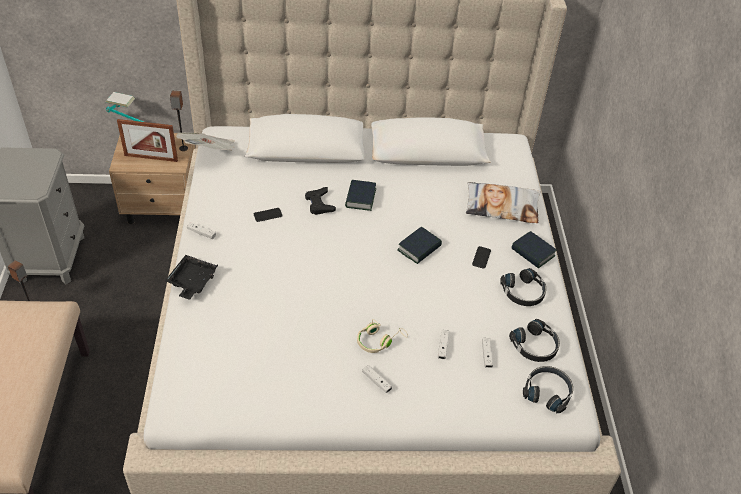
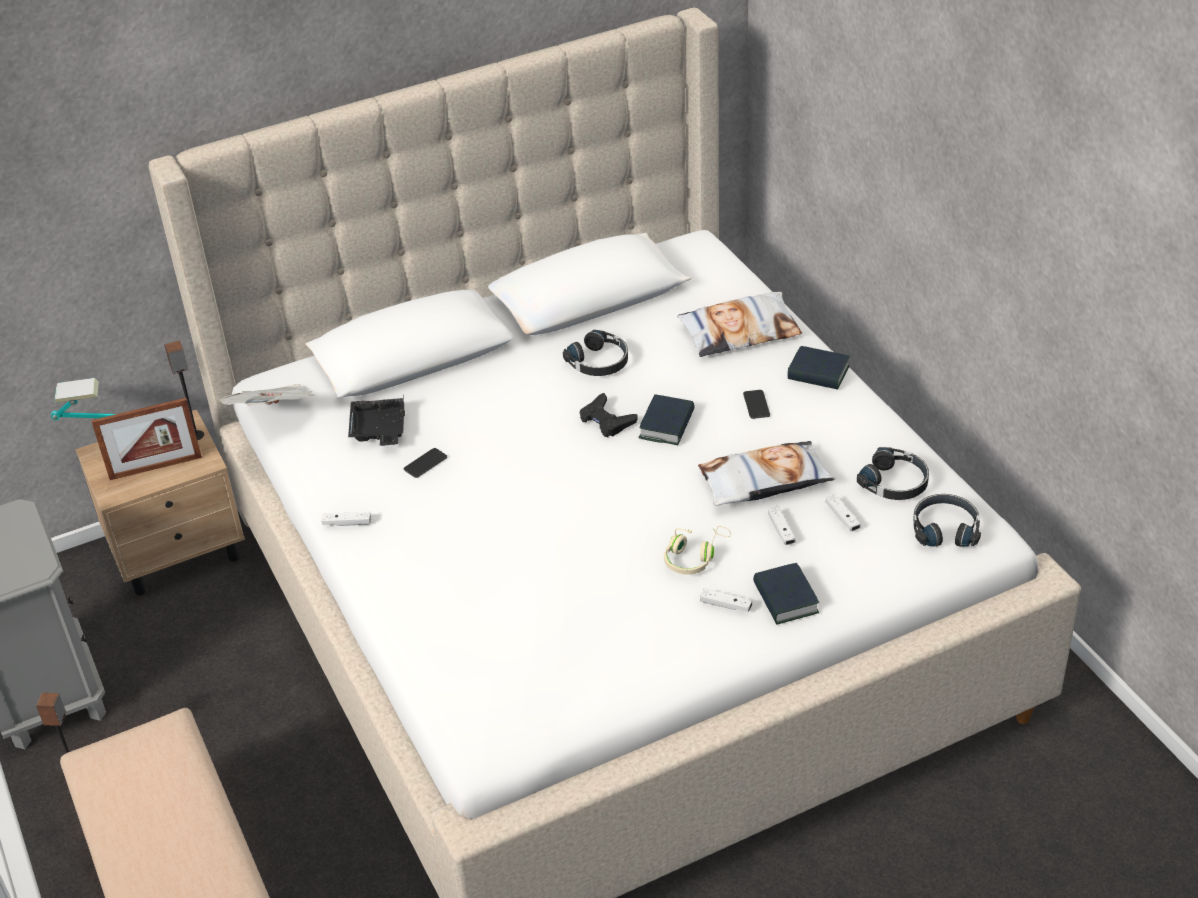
camera: 20 degrees left, 5 degrees down
black tray [165,255,218,300] -> black tray moved to [348,395,405,446]
black game controller [305,187,336,215] -> black game controller moved to [580,393,638,437]
book [345,180,376,211] -> book moved to [753,563,819,624]
black headphones [500,268,546,306] -> black headphones moved to [563,330,628,376]
none -> pillow [698,441,836,506]

